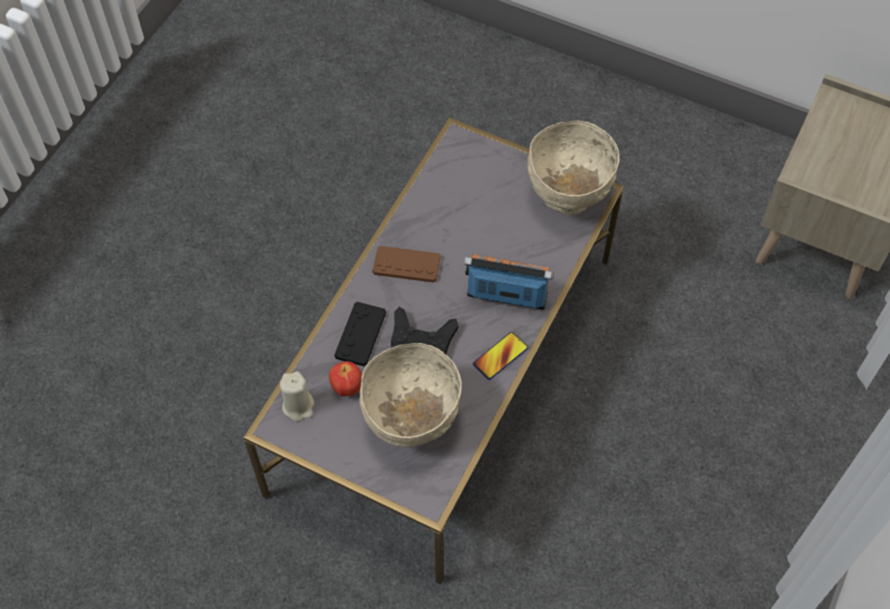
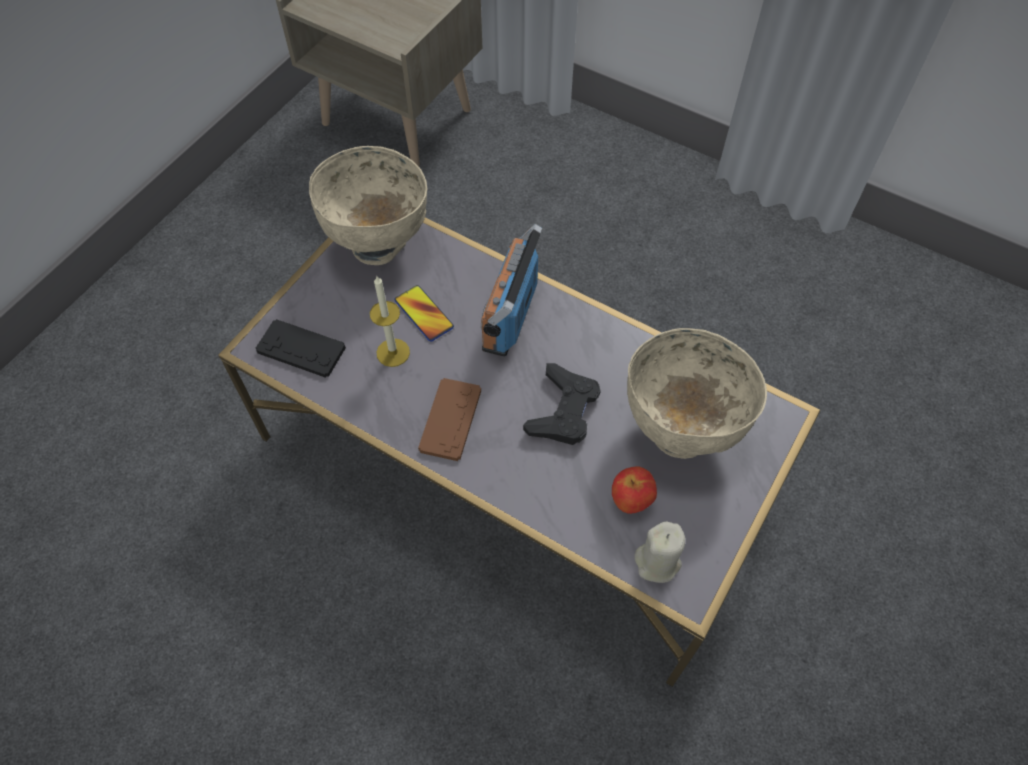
camera: 85 degrees left, 0 degrees up
black game controller [334,302,386,366] -> black game controller moved to [256,319,346,378]
phone [473,332,528,380] -> phone moved to [395,285,454,341]
none -> candle [370,275,410,367]

